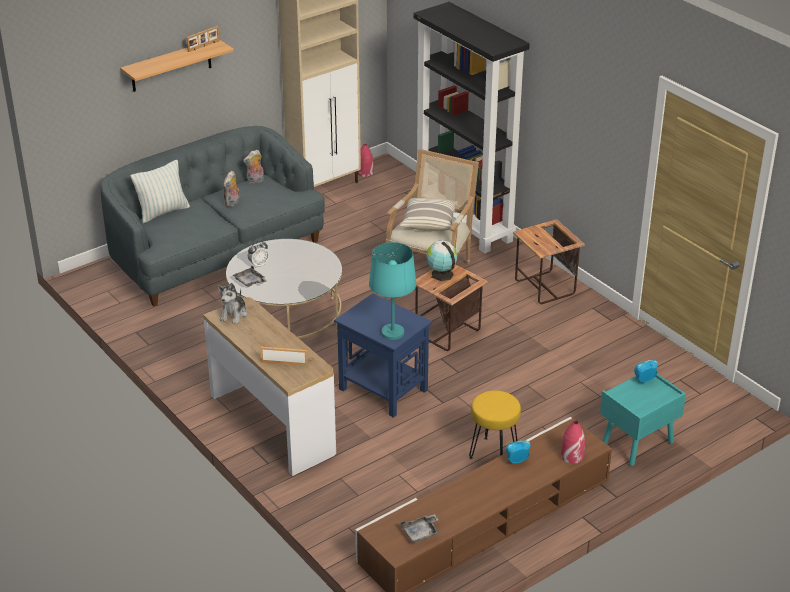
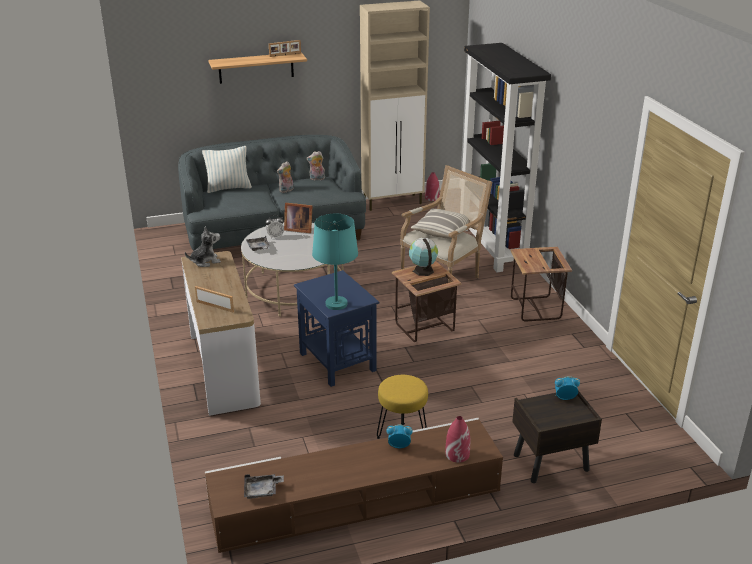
camera: 20 degrees right, 5 degrees down
plush toy [217,283,247,324] -> plush toy turned 150 degrees counterclockwise [185,226,221,267]
turquoise nightstand [600,374,686,466] -> brown nightstand [512,391,602,483]
none -> picture frame [284,203,312,233]

